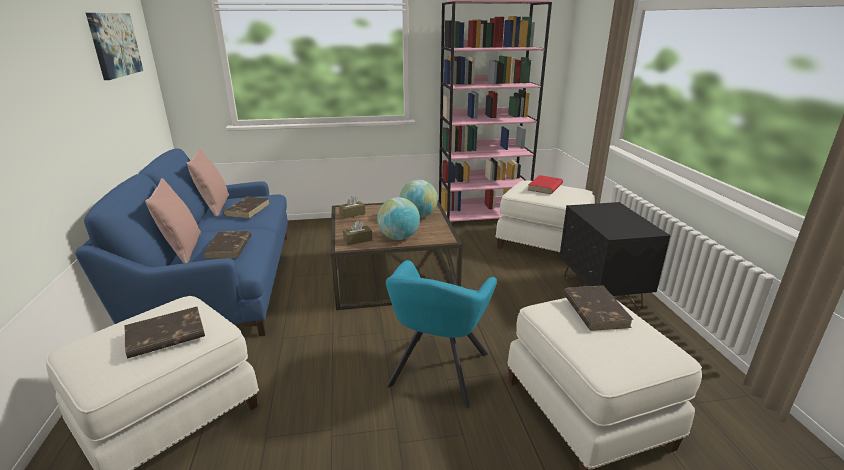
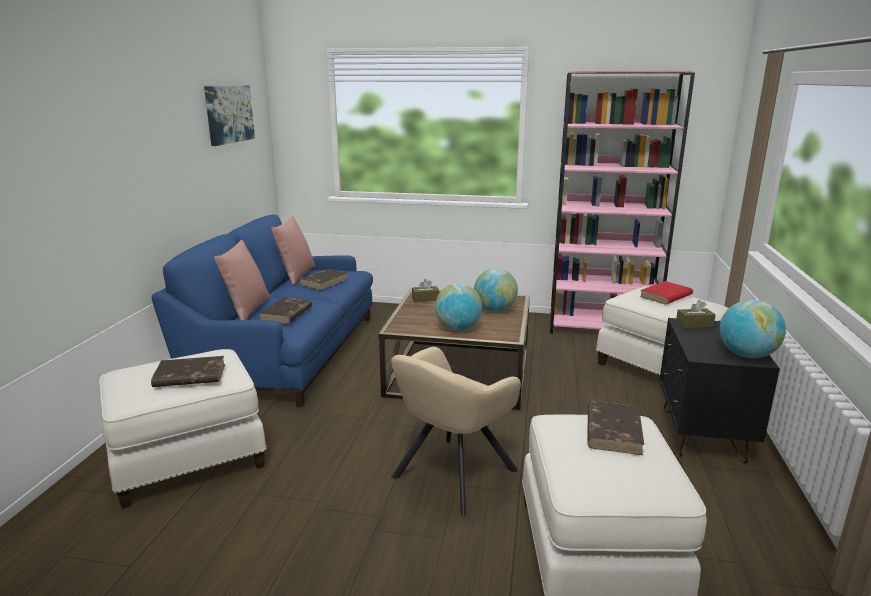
camera: 20 degrees right, 5 degrees down
brown tissue box [343,220,372,245] -> brown tissue box moved to [676,300,716,328]
turquoise armchair [386,260,497,408] -> beige armchair [391,347,521,517]
none -> globe [720,300,786,358]

